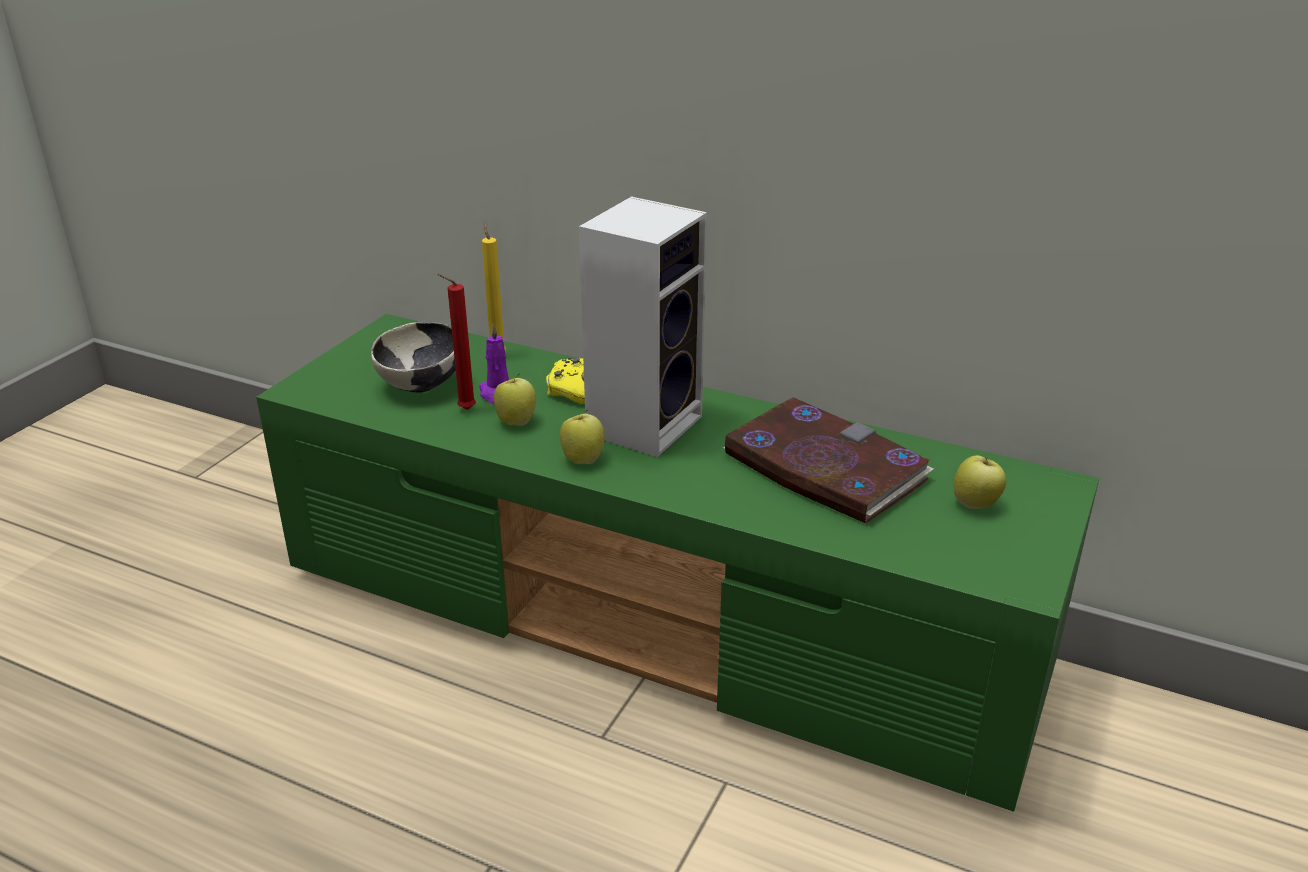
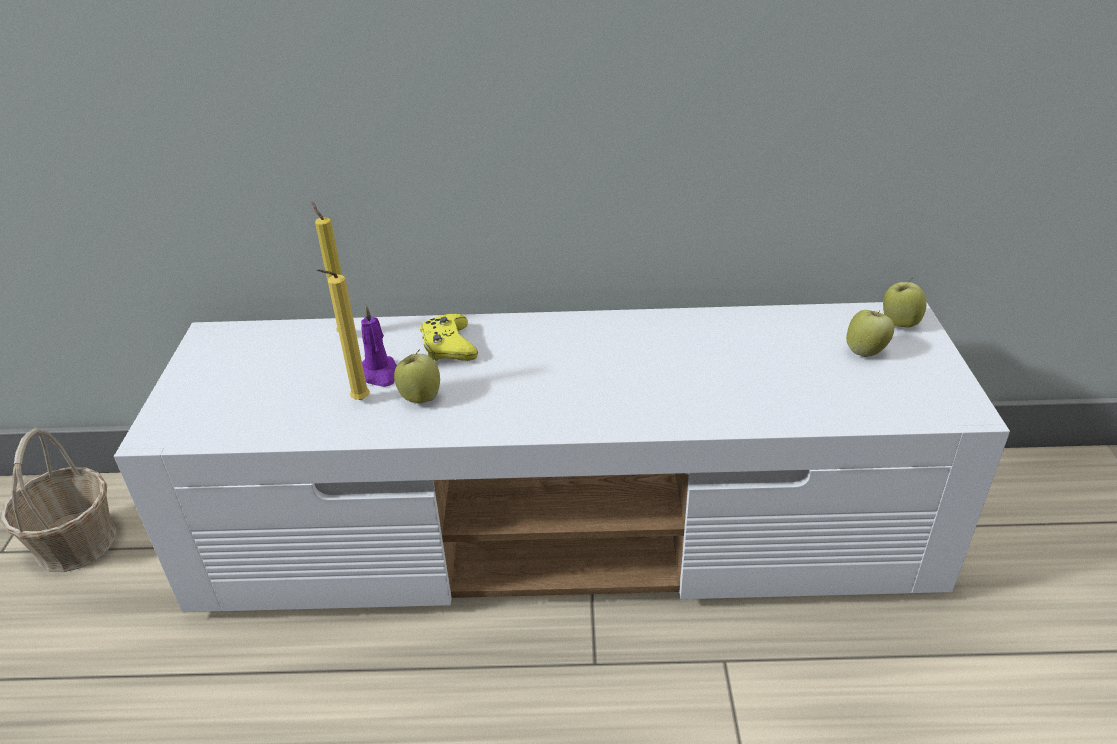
camera: 25 degrees left, 5 degrees up
green tv stand [256,314,1099,812] -> white tv stand [114,302,1010,612]
bowl [371,322,456,393] -> none
red candle [437,274,476,410] -> yellow candle [317,269,370,400]
apple [560,410,605,464] -> apple moved to [883,278,927,328]
speaker [579,196,707,457] -> none
book [723,397,934,523] -> none
none -> basket [1,428,116,572]

